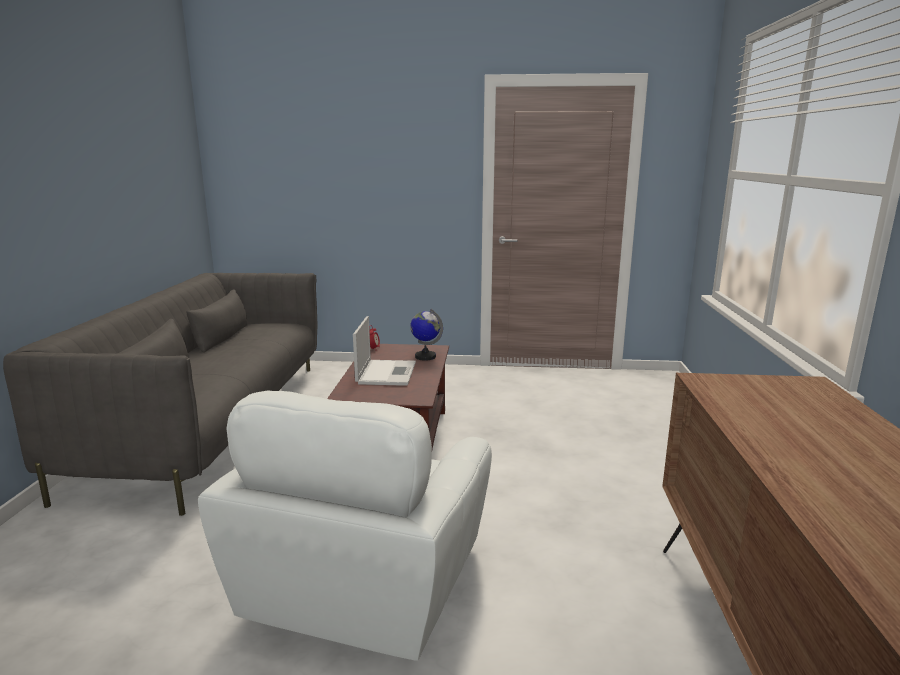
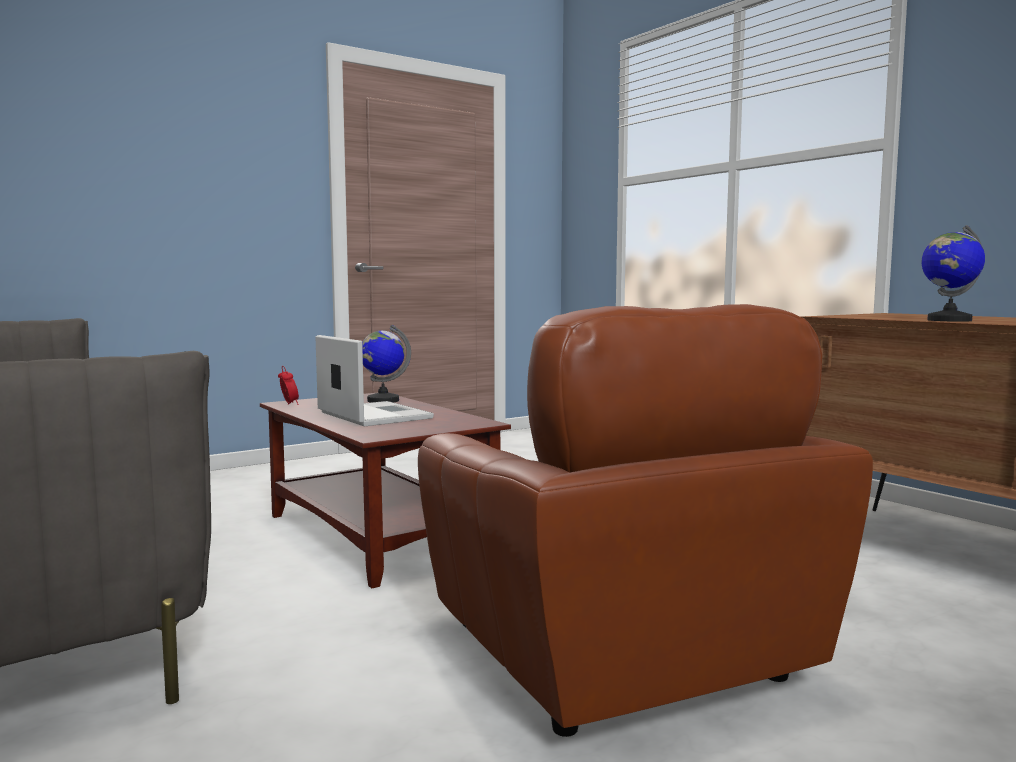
camera: 40 degrees left, 10 degrees down
white armchair [198,391,492,661] -> brown armchair [418,304,873,737]
none -> globe [921,225,985,322]

